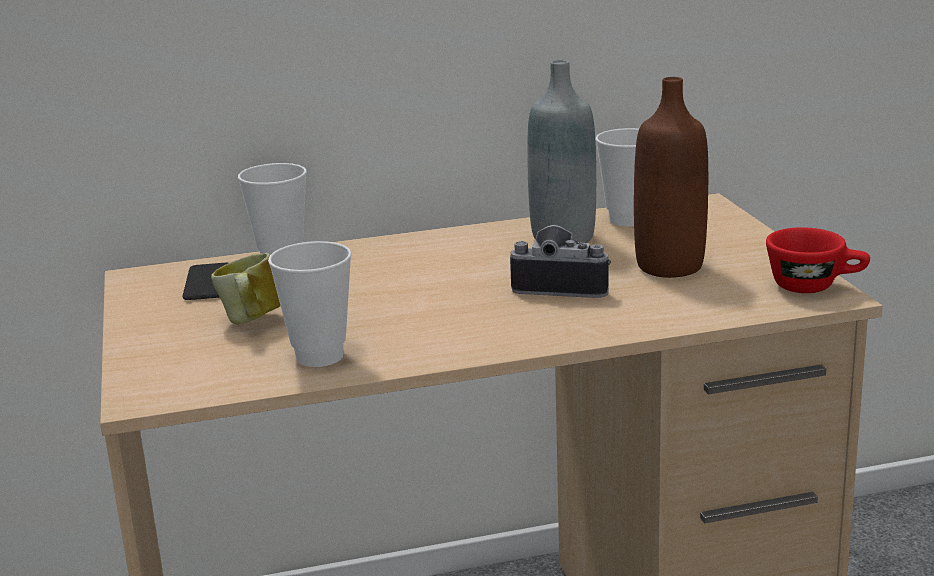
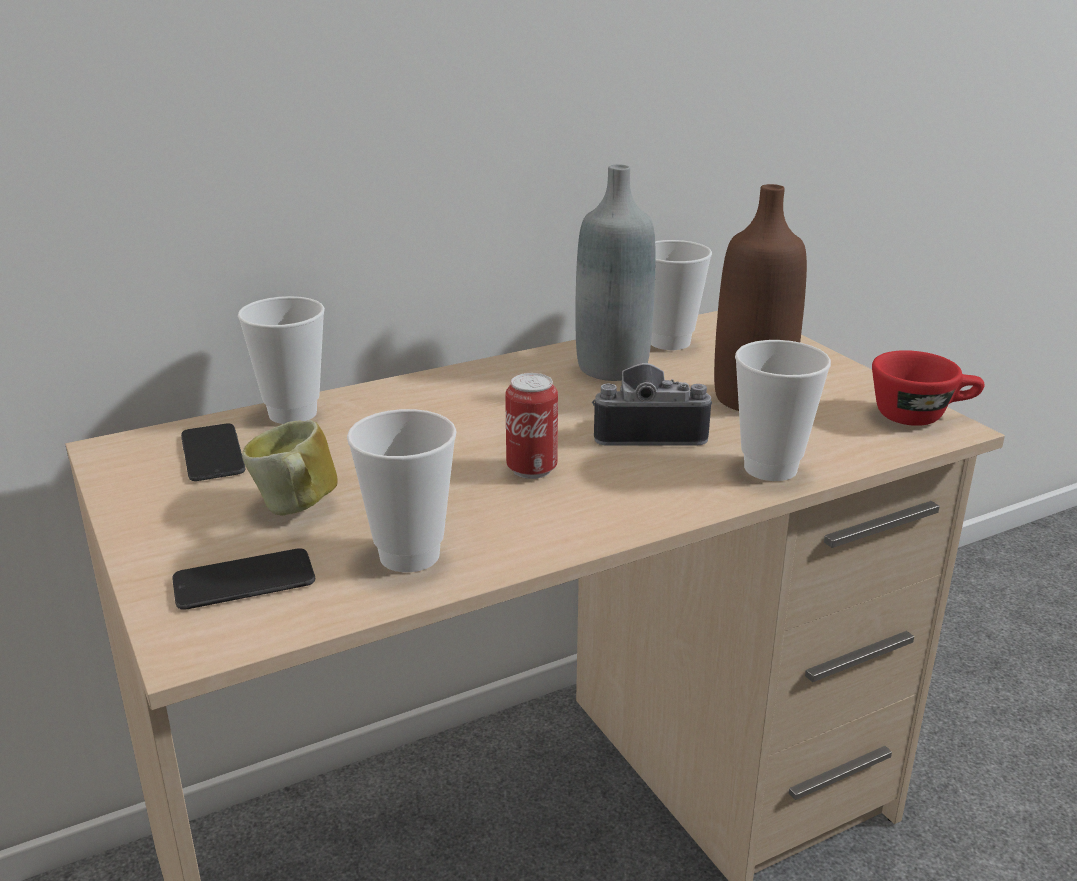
camera: 15 degrees left, 5 degrees up
none -> phone [172,548,315,610]
none -> can [505,373,558,479]
none -> cup [735,340,831,481]

